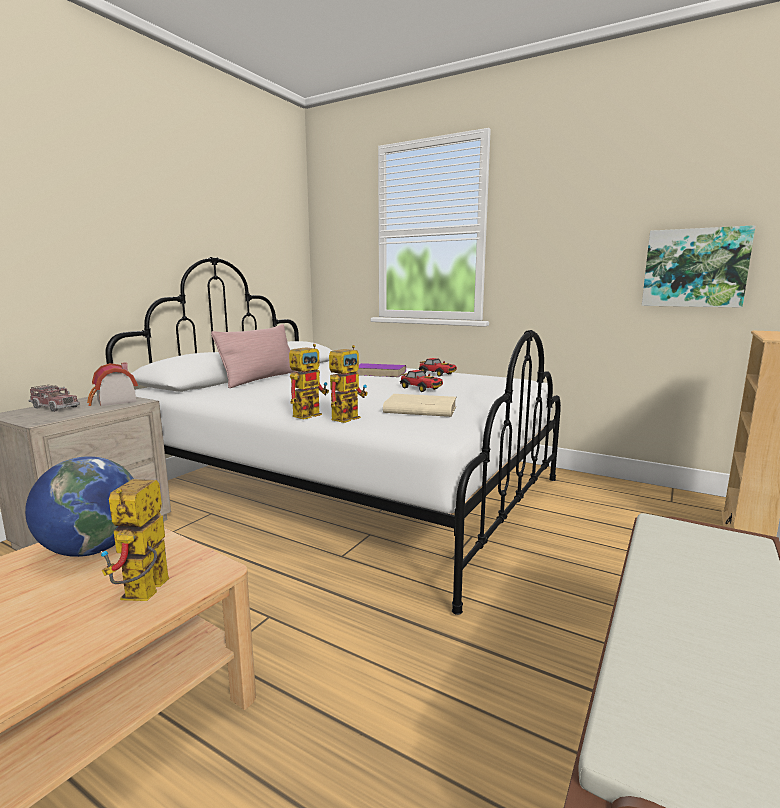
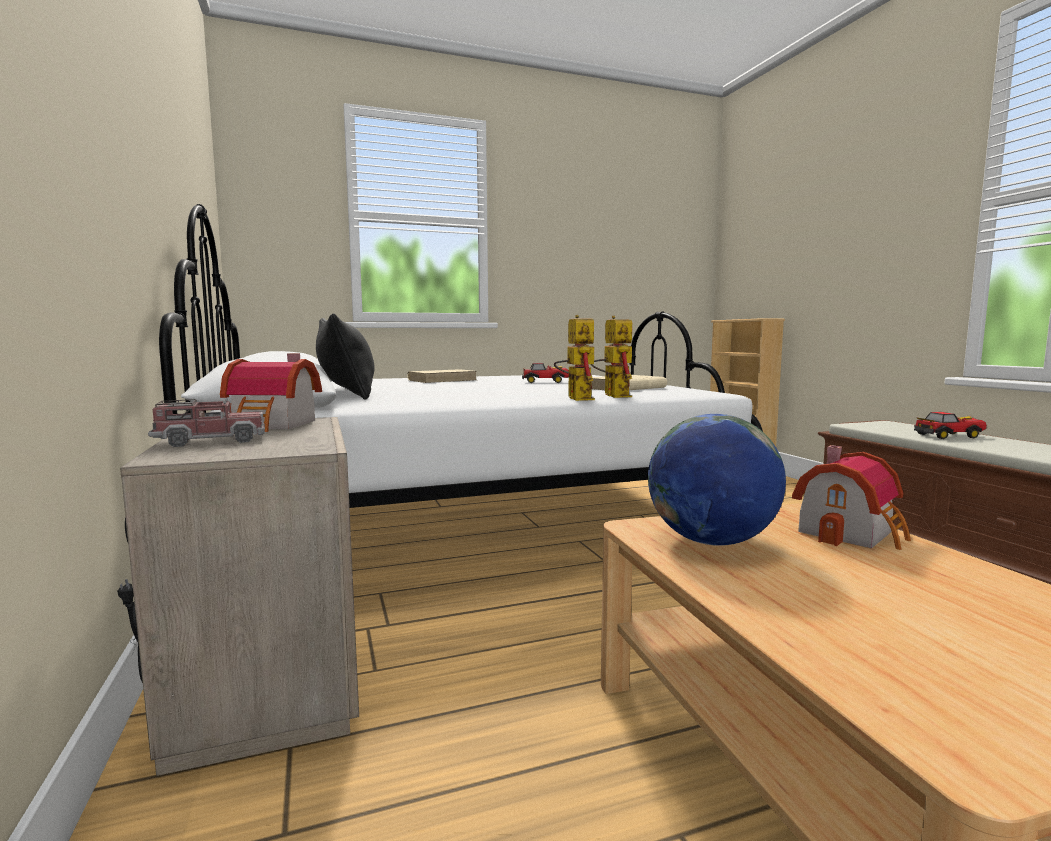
camera: 50 degrees left, 5 degrees down
toy robot [101,479,169,601] -> toy house [792,445,911,550]
pink pillow [211,324,299,388] -> black pillow [316,313,375,399]
purple book [356,363,406,377] -> beige book [407,369,476,383]
toy car [419,358,457,376] -> toy car moved to [914,412,987,439]
picture [642,225,755,308] -> none

